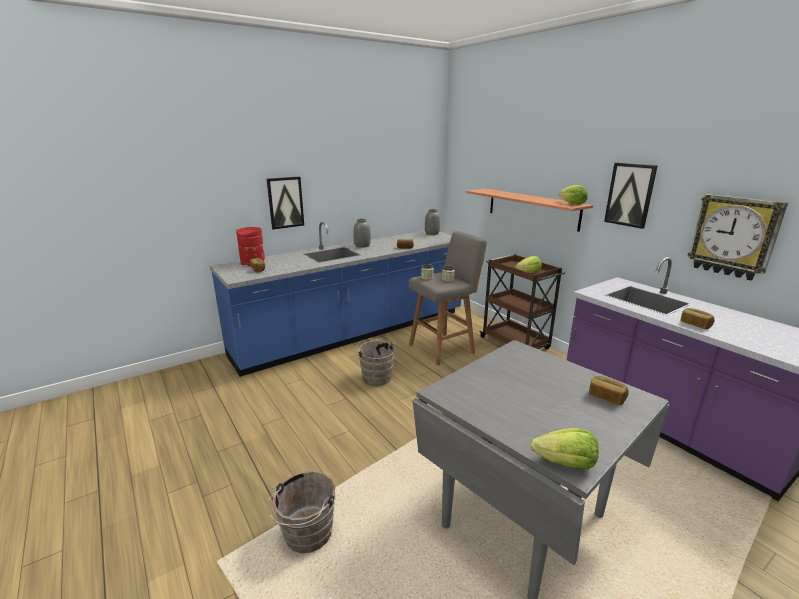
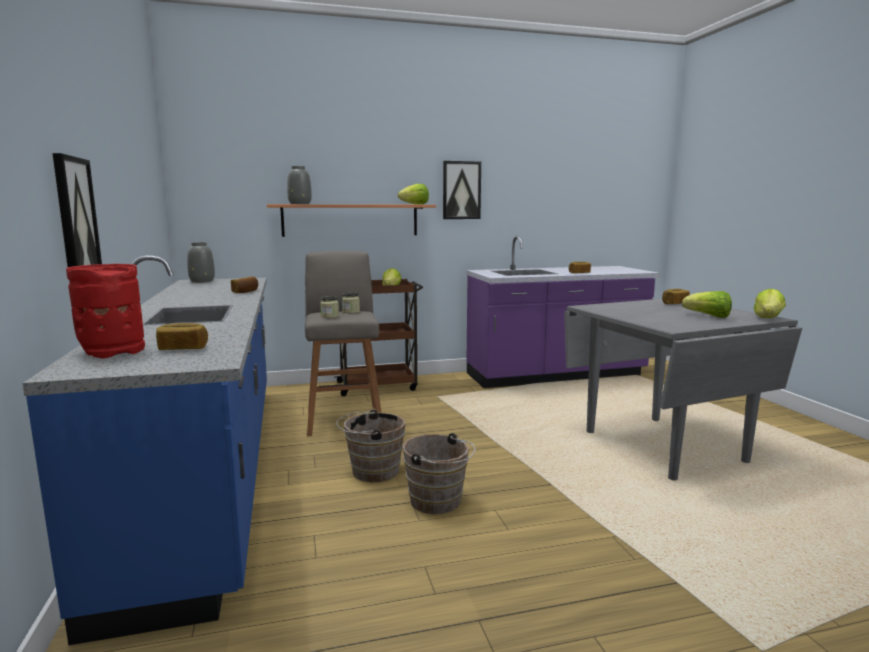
camera: 70 degrees left, 10 degrees down
brown bucket [267,471,336,553] -> brown bucket moved to [403,433,476,514]
grey vase [354,219,371,248] -> grey vase moved to [287,166,312,204]
wall clock [687,194,788,281] -> none
none -> lettuce [682,291,732,318]

